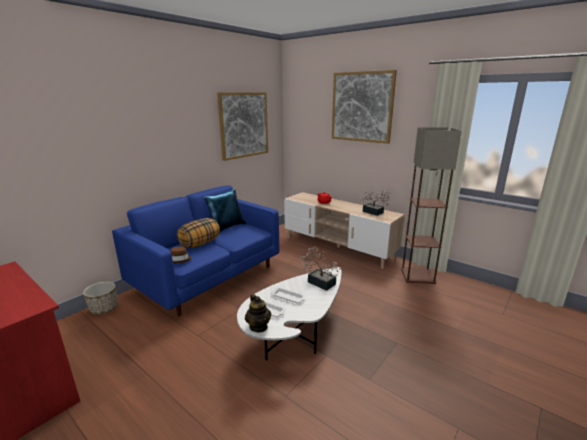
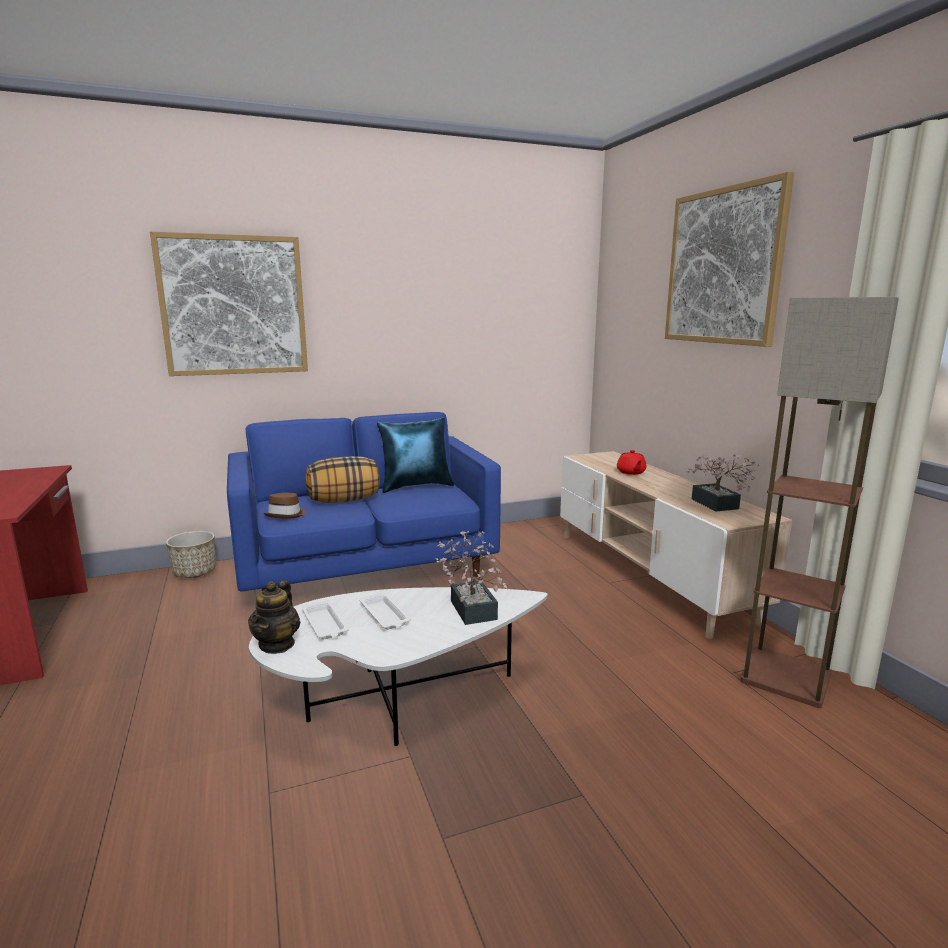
camera: 30 degrees right, 5 degrees down
picture [217,92,268,161] -> picture moved to [150,232,308,376]

